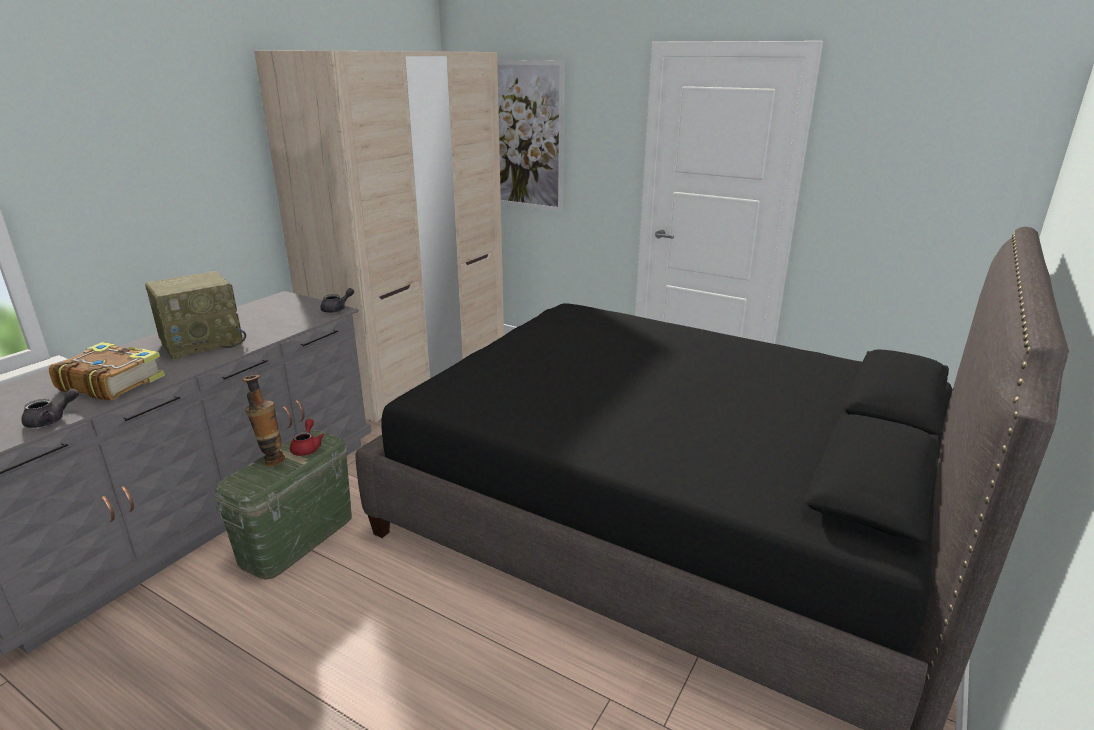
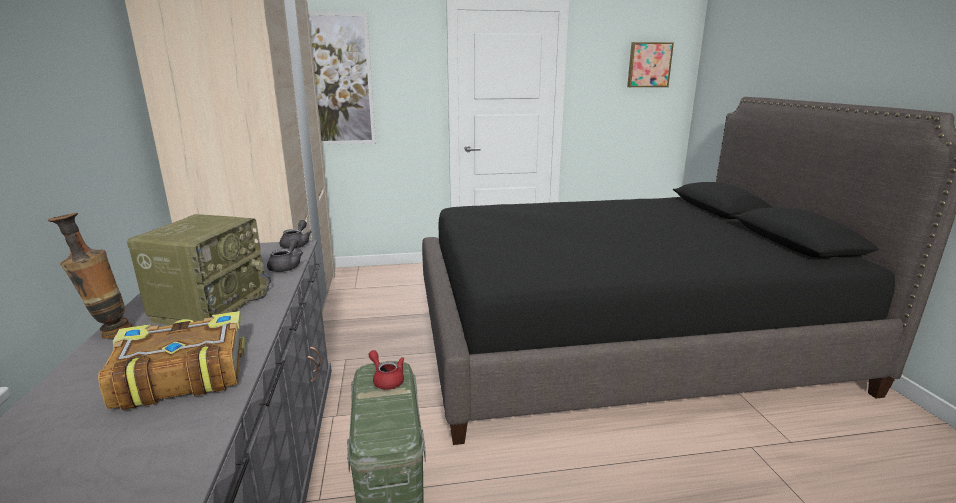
camera: 40 degrees left, 5 degrees down
grey teapot [21,389,79,428] -> grey teapot moved to [267,238,303,272]
vase [242,375,285,466] -> vase moved to [48,213,132,339]
none -> picture [627,42,674,87]

